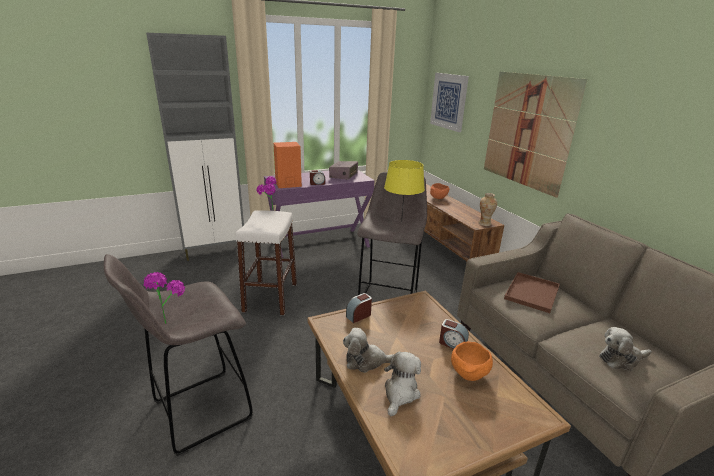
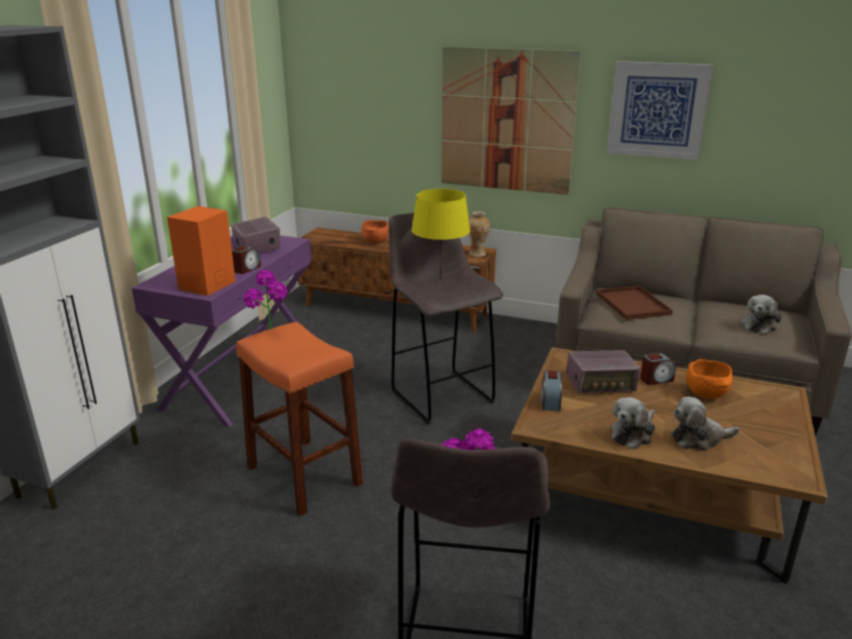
camera: 45 degrees left, 0 degrees up
white stool [235,210,297,315] -> orange stool [236,322,363,516]
plush toy [384,351,421,416] -> plush toy turned 75 degrees counterclockwise [672,396,739,451]
picture [430,73,469,132] -> picture moved to [607,61,713,160]
none -> radio [566,350,641,393]

